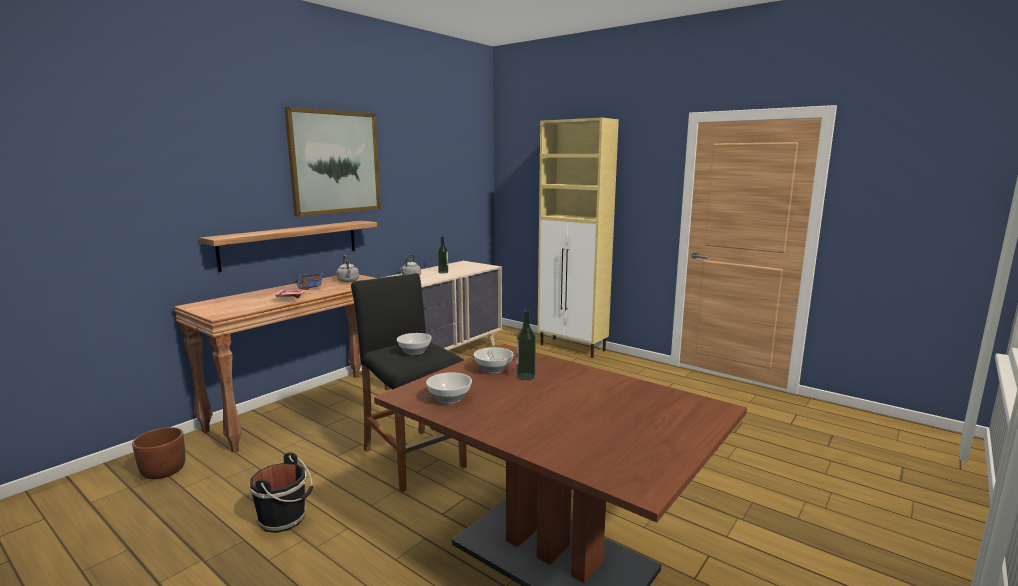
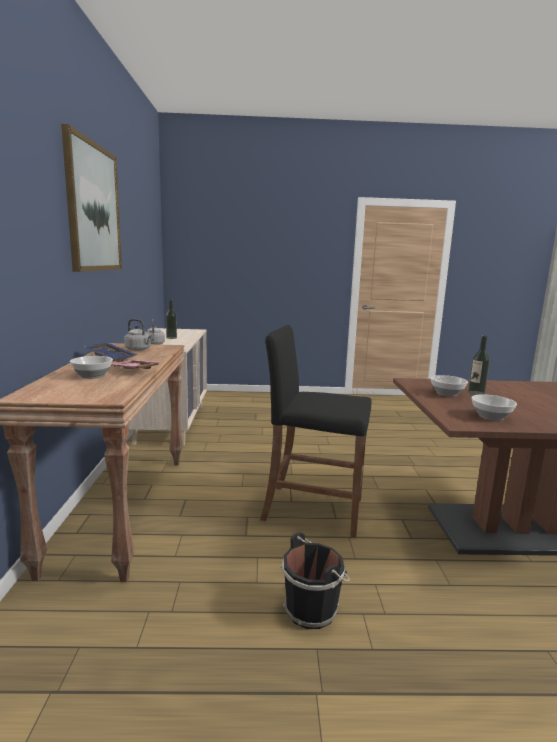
camera: 40 degrees left, 0 degrees up
brown planter [132,427,185,479] -> none
shelf [199,221,377,272] -> none
bowl [397,333,432,355] -> bowl moved to [70,356,113,379]
beige cabinet [538,118,619,358] -> none

